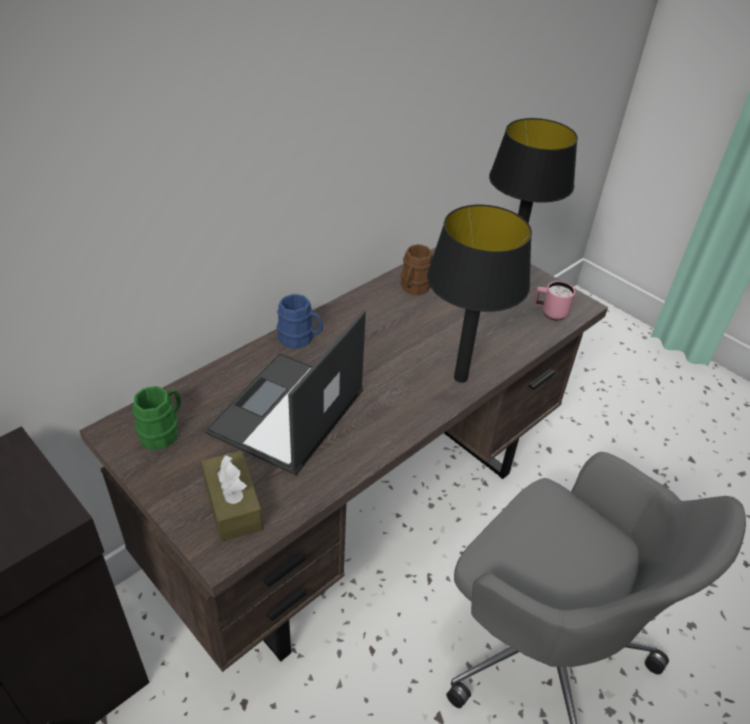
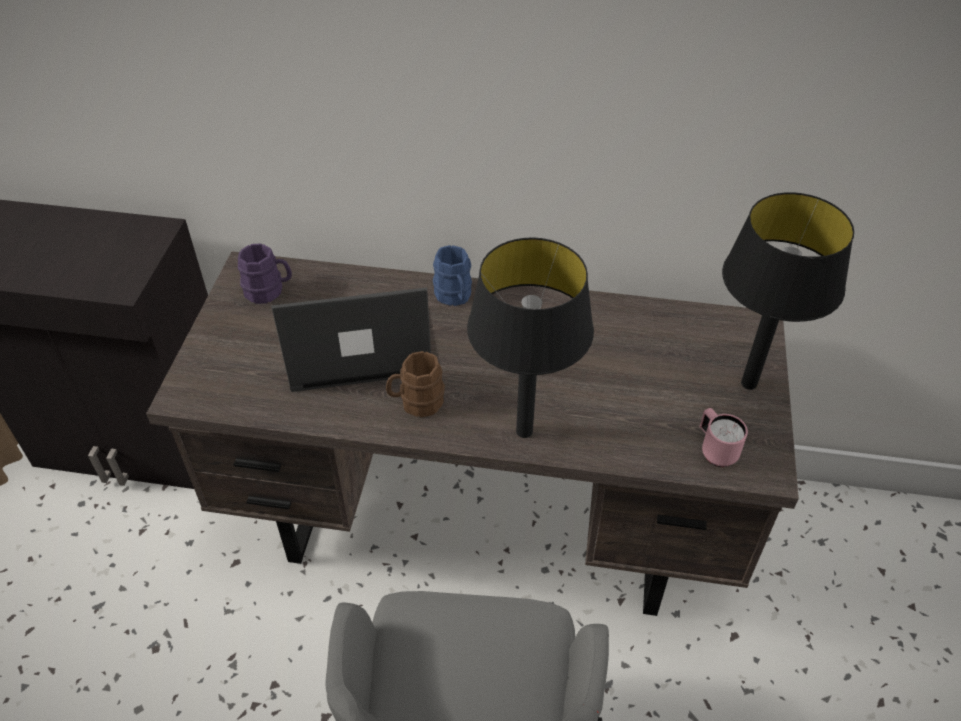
camera: 55 degrees right, 5 degrees up
green mug [132,386,181,450] -> purple mug [238,244,292,304]
brown tissue box [201,451,263,542] -> none
brown mug [401,244,433,295] -> brown mug moved to [386,351,445,417]

